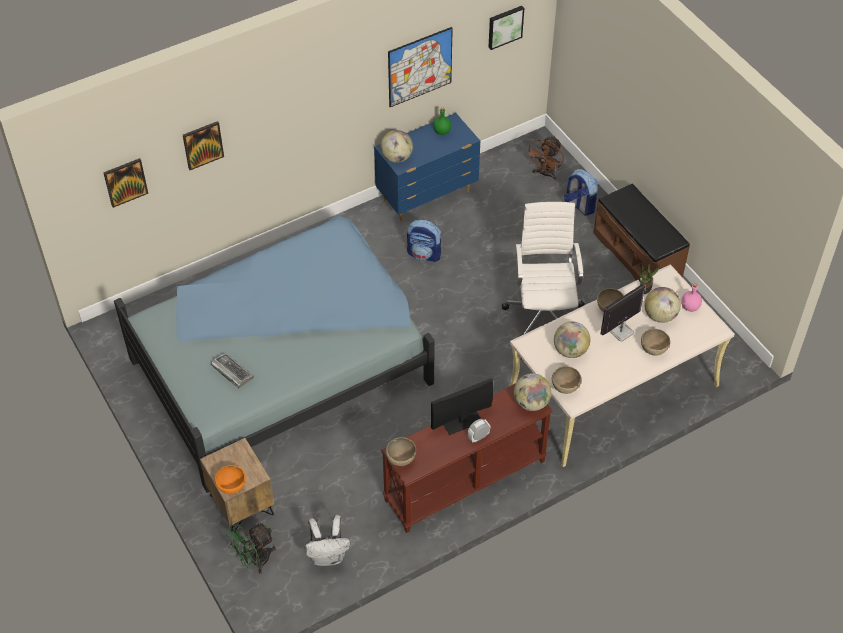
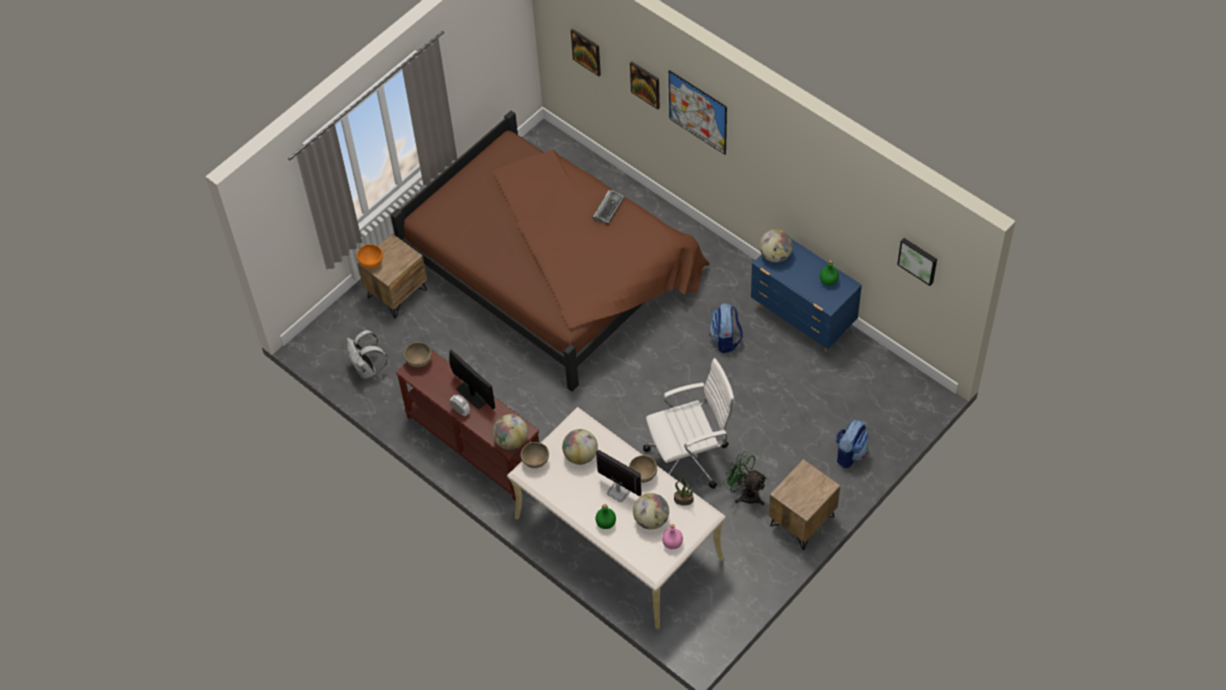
camera: 75 degrees right, 5 degrees up
blue bed [114,215,435,493] -> brown bed [391,111,709,392]
keyboard [211,353,253,389] -> keyboard moved to [592,190,624,225]
green fan [226,523,276,574] -> green fan moved to [723,451,767,506]
picture [388,27,453,107] -> picture moved to [669,70,727,155]
brown fan [526,136,564,180] -> none
brown bench [593,183,690,280] -> brown nightstand [769,459,840,550]
brown bowl [641,329,670,355] -> green bottle [596,504,616,529]

